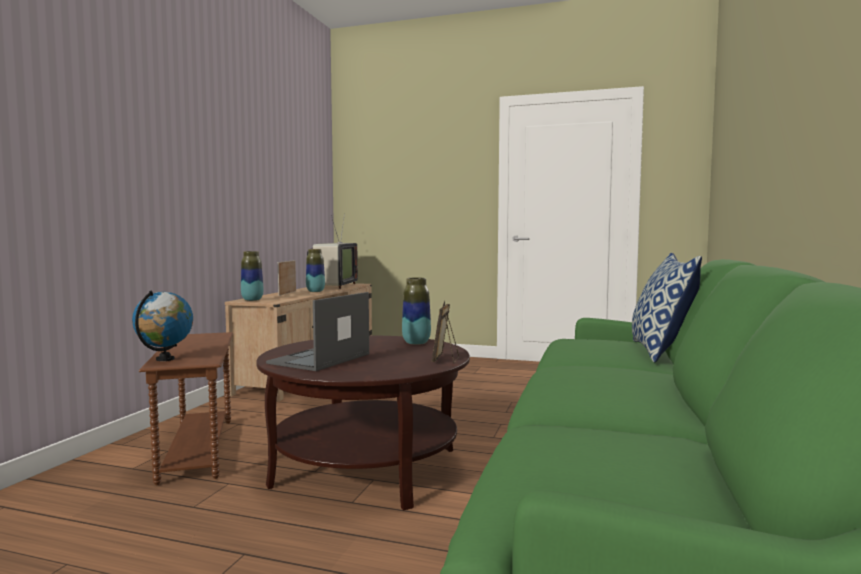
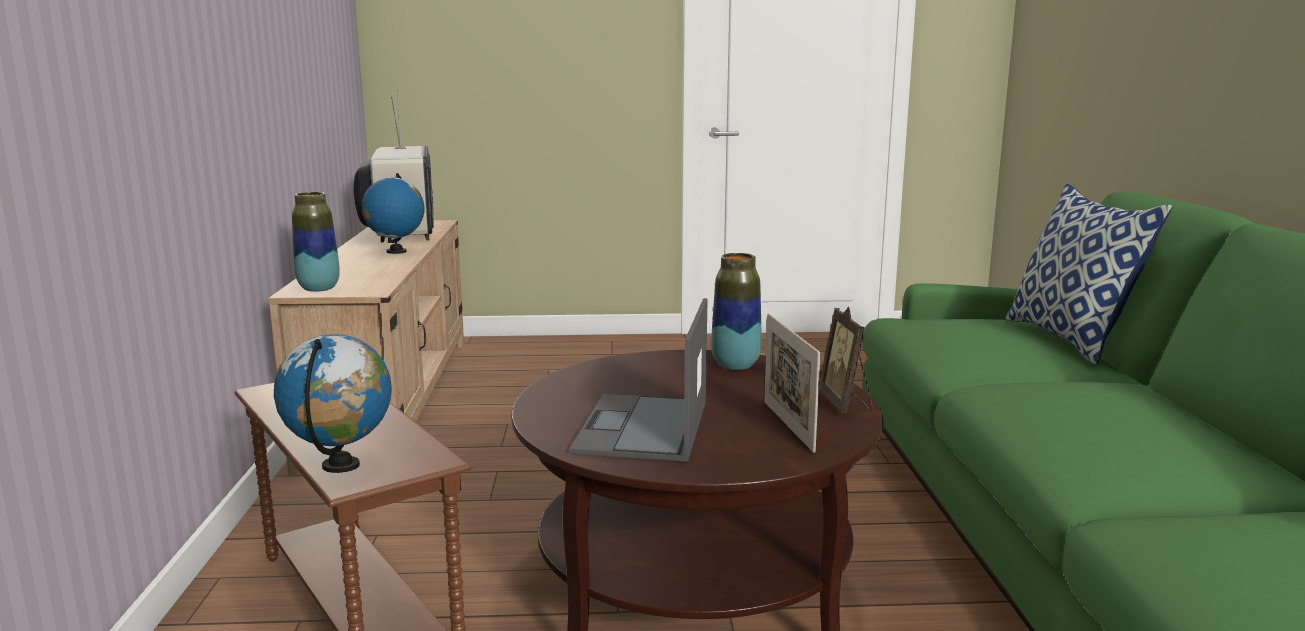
camera: 20 degrees left, 10 degrees up
picture frame [278,260,296,296] -> picture frame moved to [764,313,821,453]
vase [306,249,325,292] -> globe [362,173,425,254]

